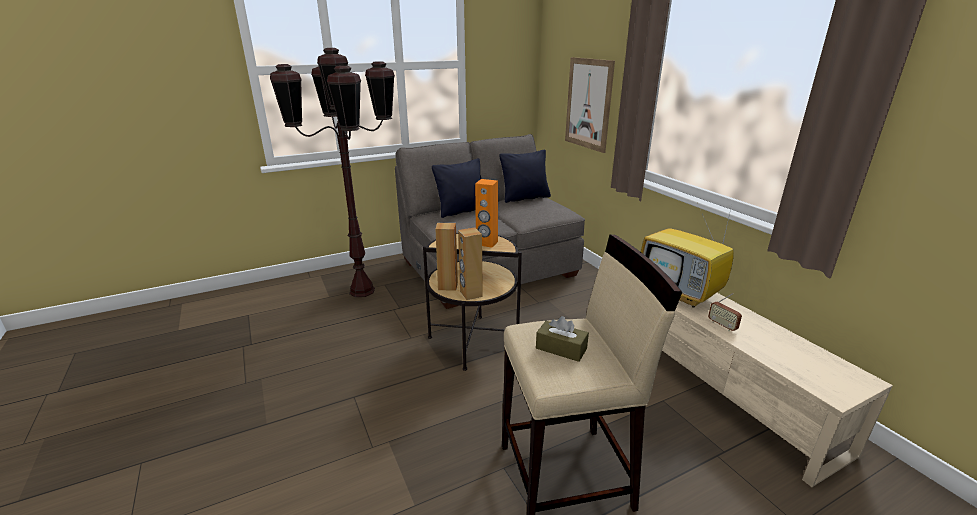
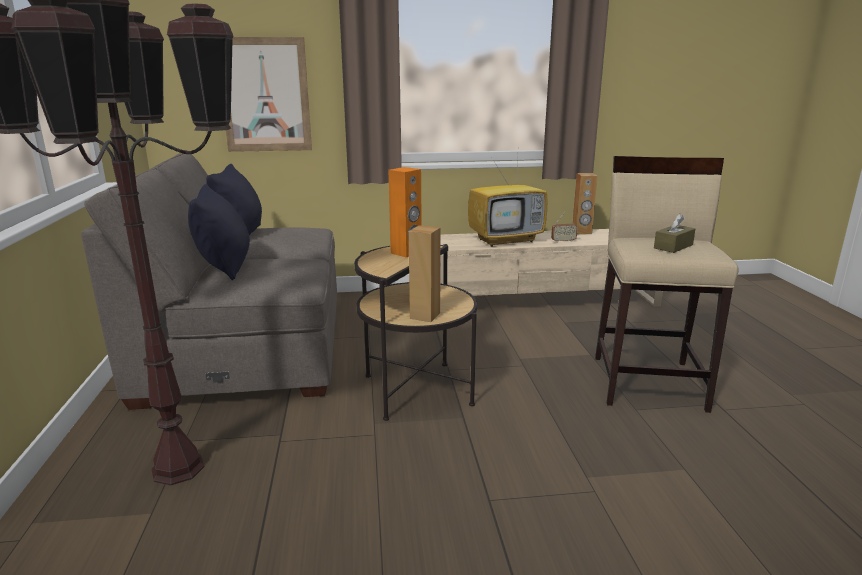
camera: 70 degrees left, 5 degrees down
brown speaker [458,227,483,300] -> brown speaker moved to [573,173,598,235]

